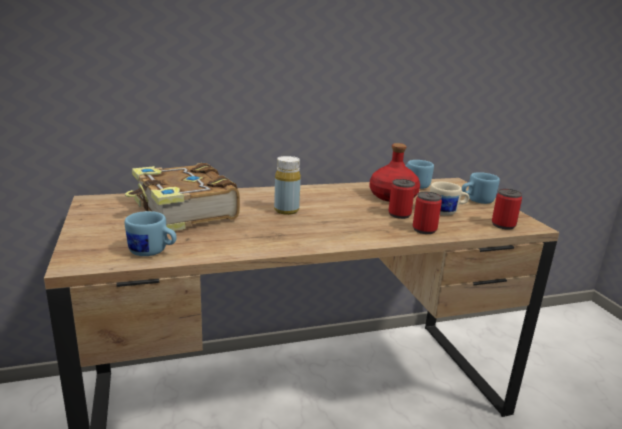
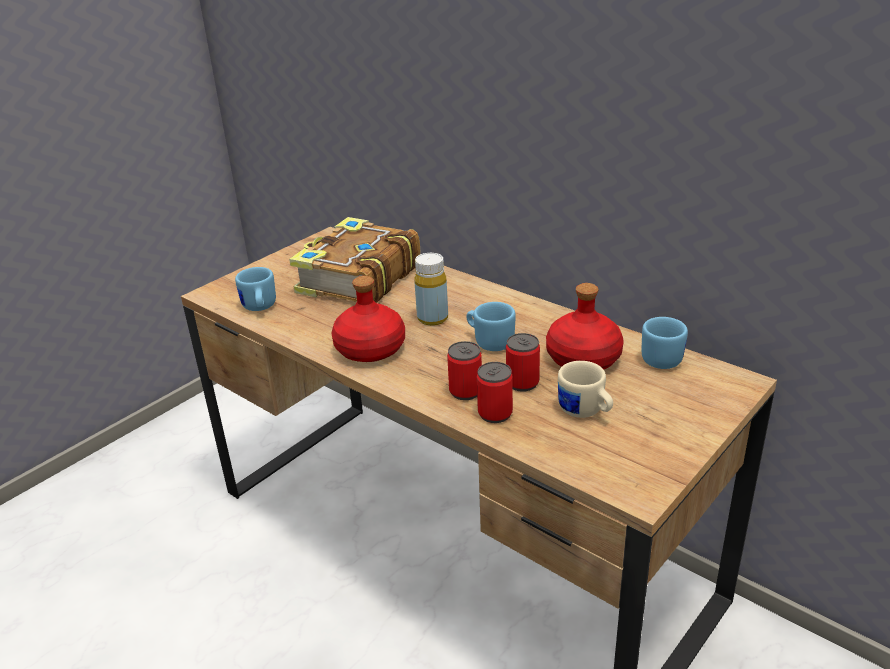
camera: 60 degrees right, 10 degrees up
blue mug [462,172,500,204] -> blue mug moved to [466,302,516,351]
can [492,189,522,230] -> can moved to [447,341,482,400]
none -> red bottle [331,276,405,362]

